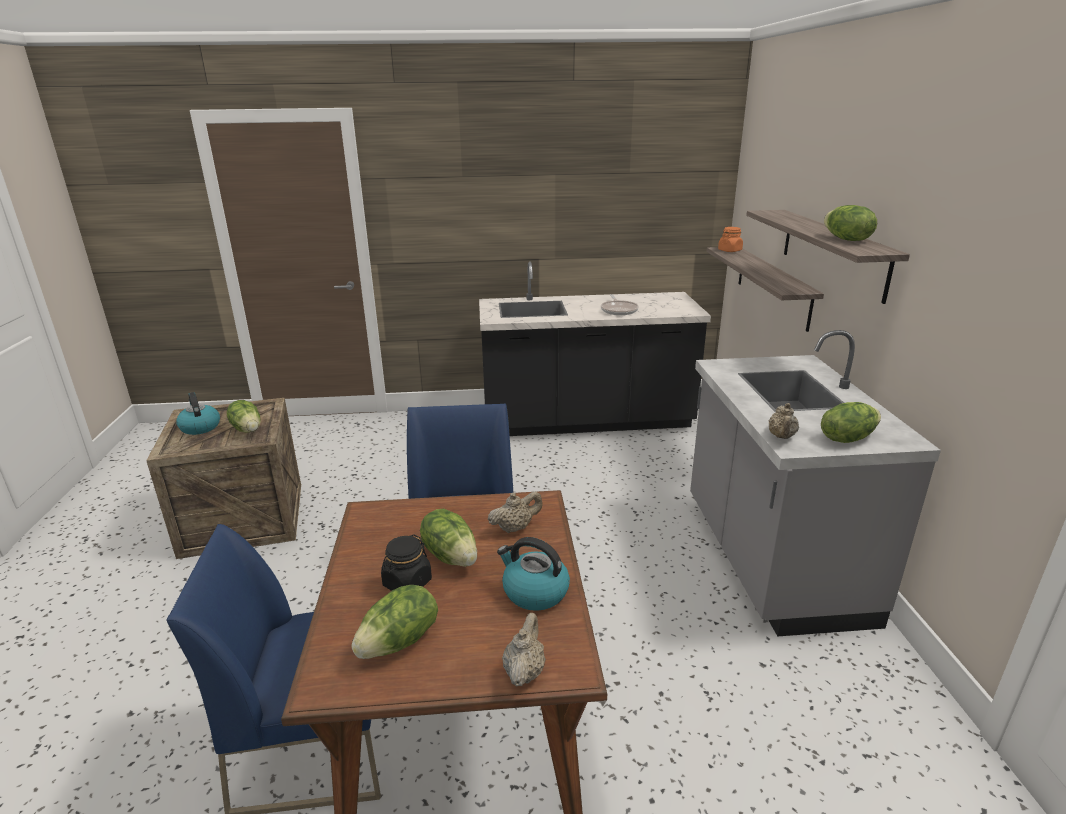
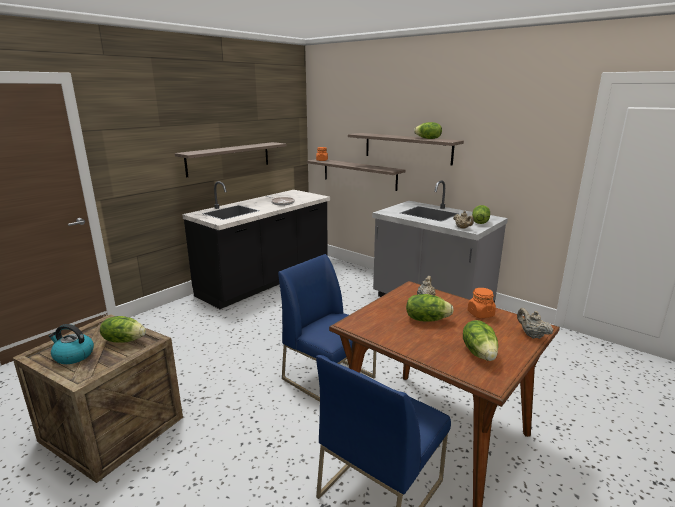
camera: 45 degrees left, 5 degrees down
black jar [381,534,432,591] -> none
kettle [497,537,570,611] -> orange jar [468,288,496,318]
none -> shelf [175,142,286,177]

